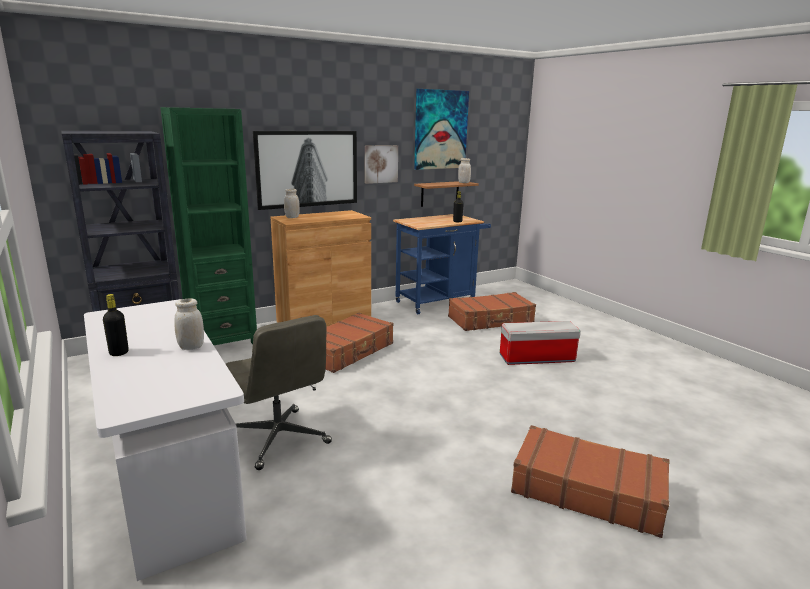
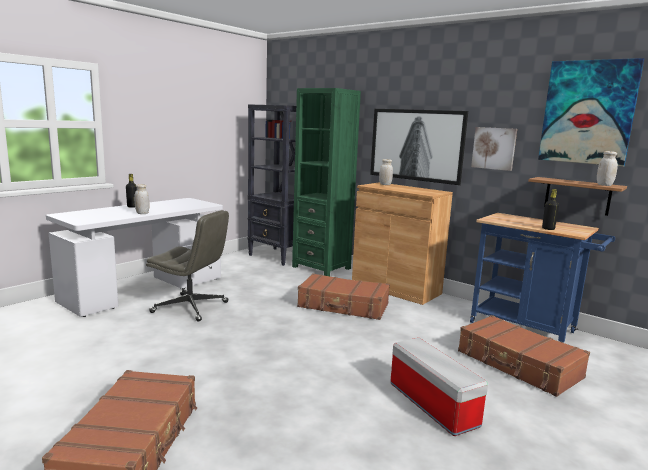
camera: 70 degrees right, 5 degrees down
grey office chair [226,315,332,470] -> grey office chair turned 105 degrees counterclockwise [146,210,229,322]

